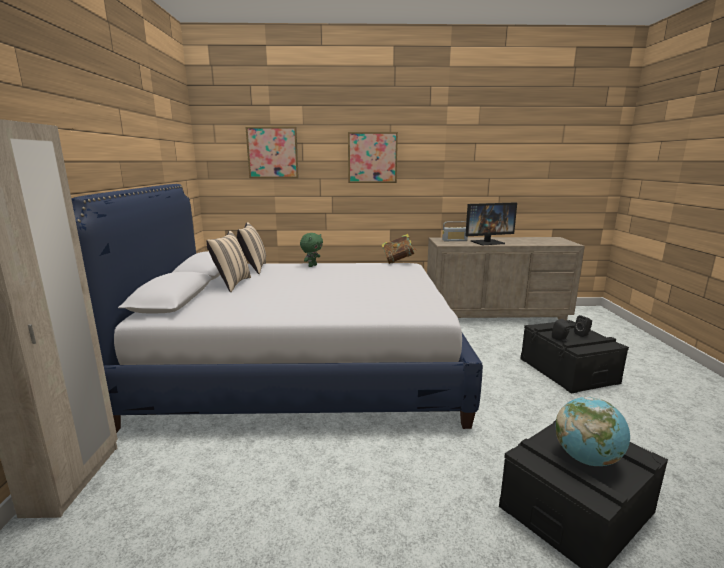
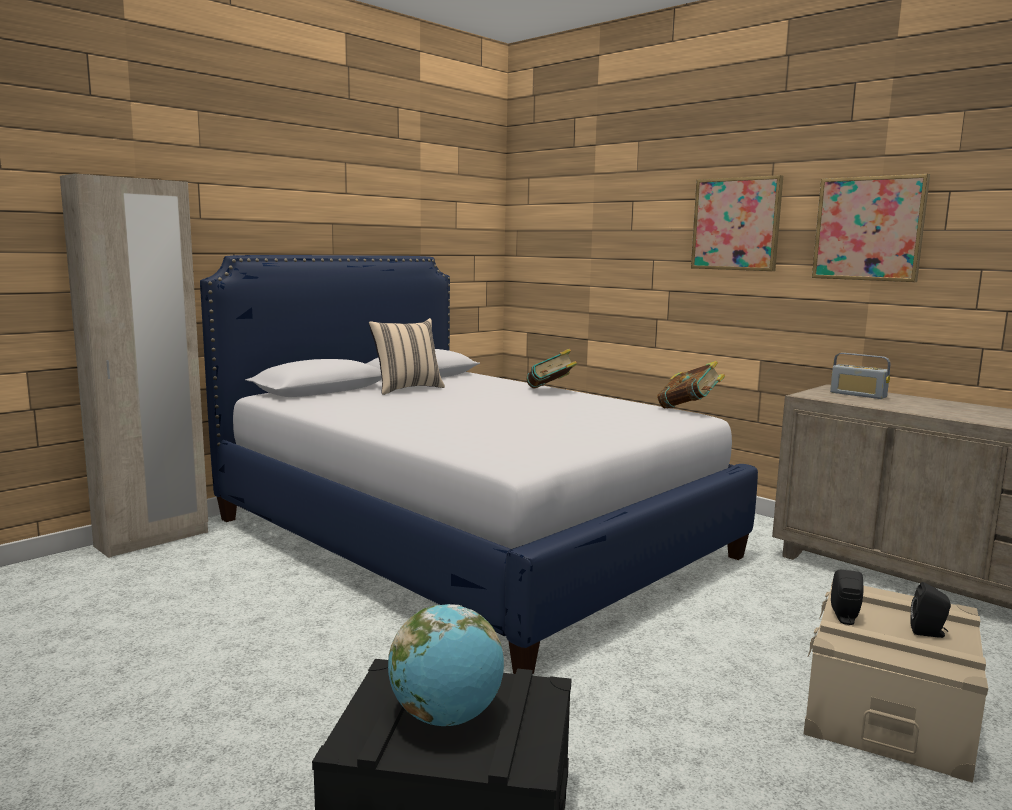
camera: 45 degrees right, 5 degrees down
beige pillow [237,222,266,274] -> none
picture [245,126,299,178] -> picture moved to [812,174,930,282]
green plush toy [300,233,323,267] -> book [526,349,577,388]
monitor [465,202,517,245] -> none
black storage box [521,320,629,394] -> beige storage box [804,581,988,783]

